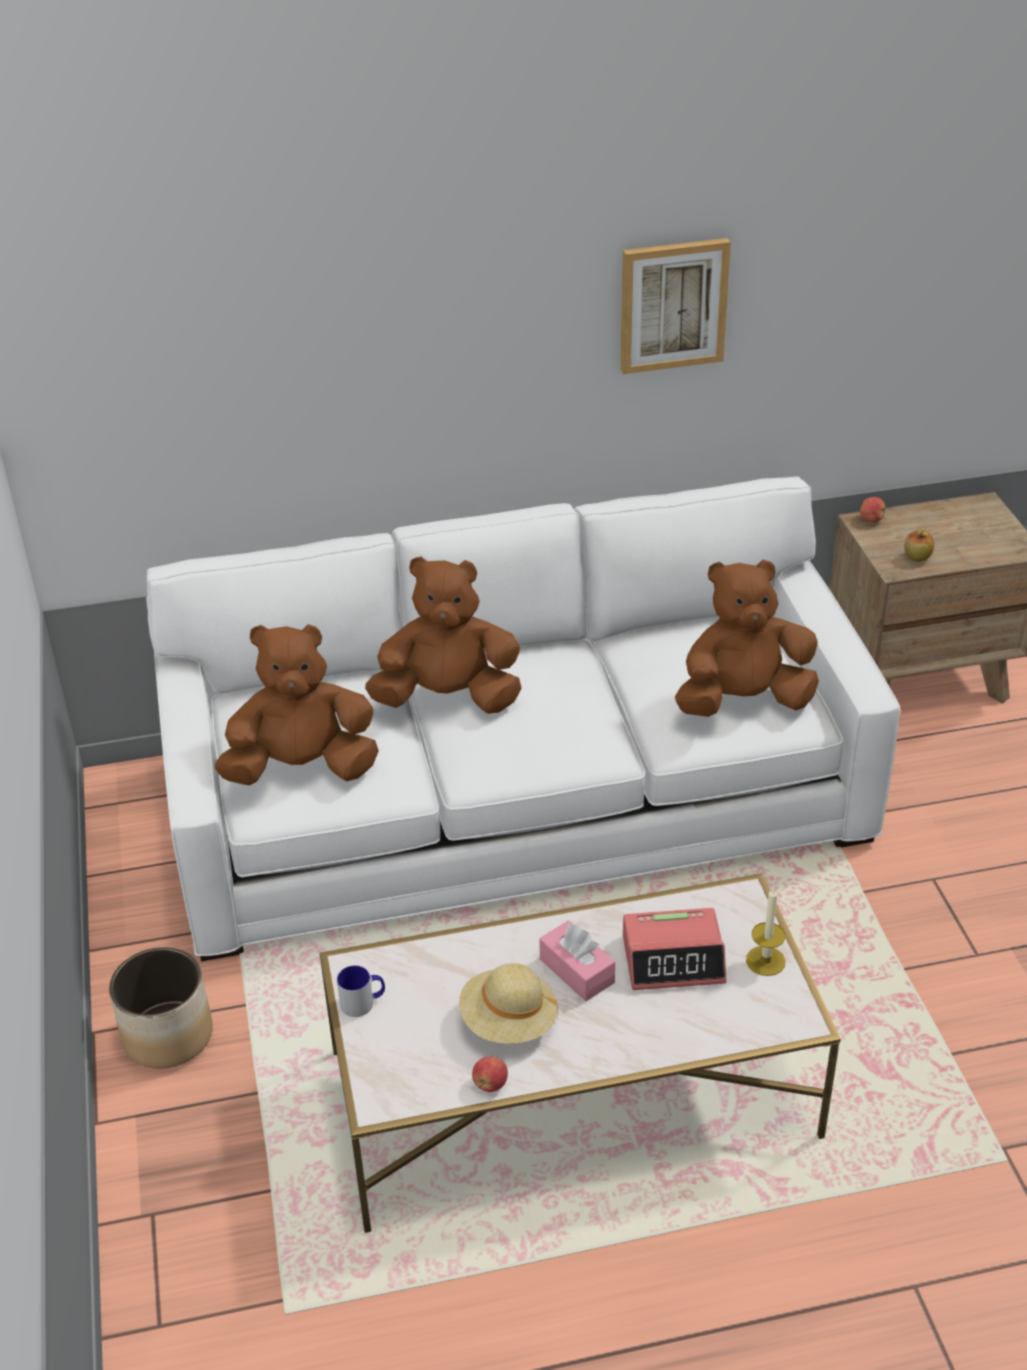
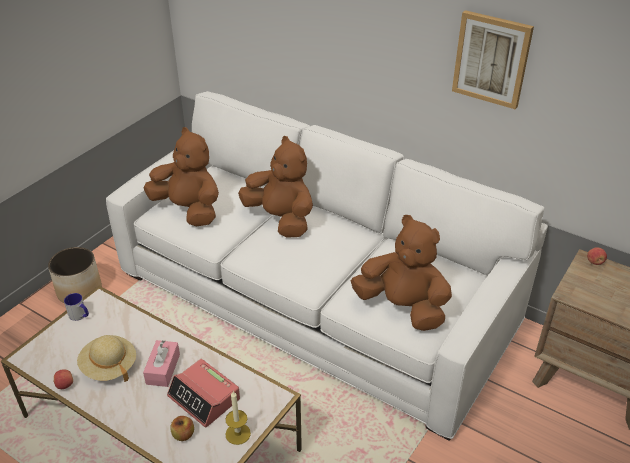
camera: 45 degrees right, 0 degrees up
apple [904,530,934,562] -> apple moved to [171,416,194,441]

